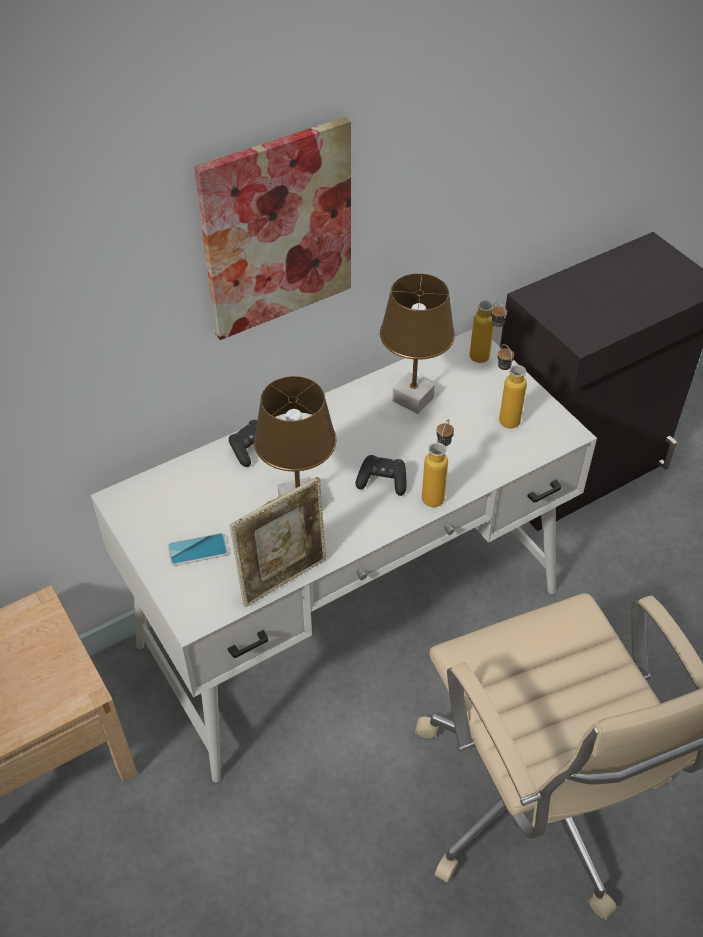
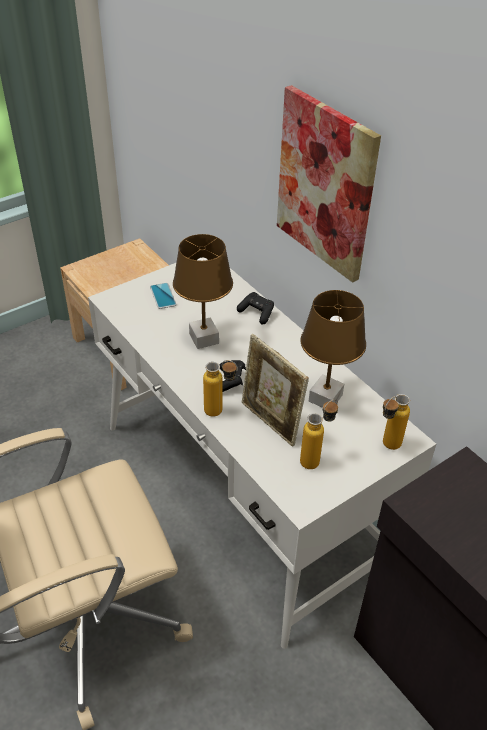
camera: 85 degrees right, 5 degrees down
picture frame [230,477,326,607] -> picture frame moved to [242,334,309,447]

